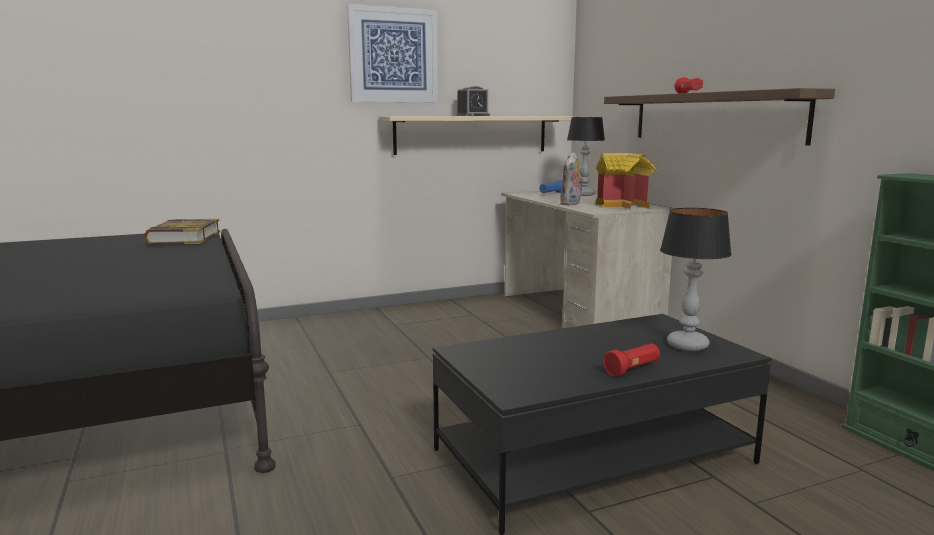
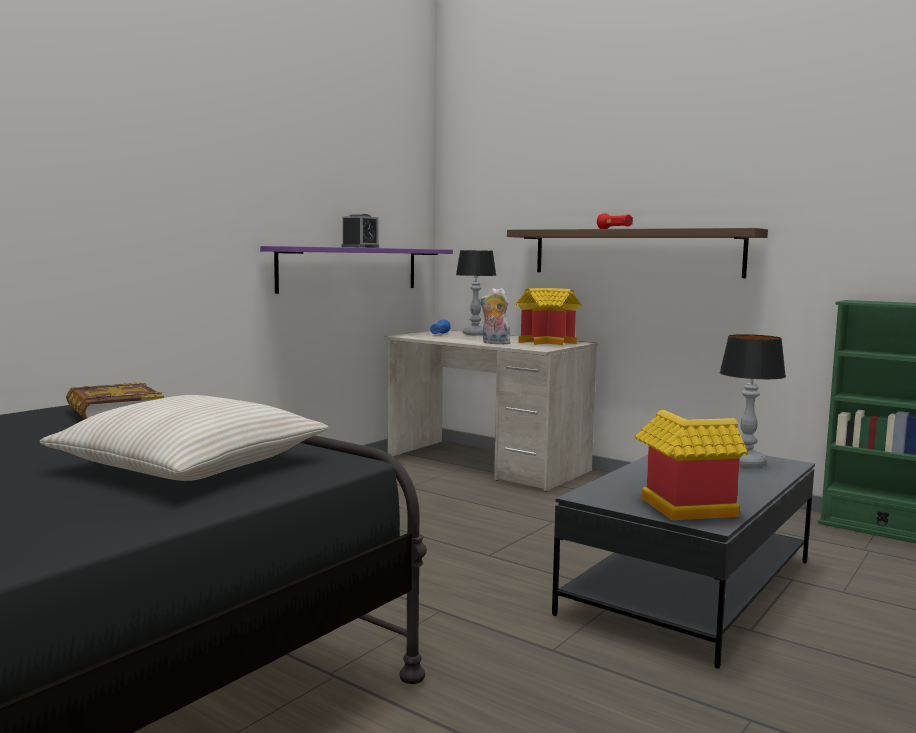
camera: 30 degrees left, 5 degrees down
picture [347,4,438,102] -> none
beige shelf [379,116,574,155] -> purple shelf [260,246,453,294]
plush toy [560,152,584,205] -> plush toy turned 120 degrees clockwise [479,288,510,344]
red flashlight [603,343,660,377] -> none
none -> beige pillow [40,395,328,481]
none -> toy house [635,410,748,520]

